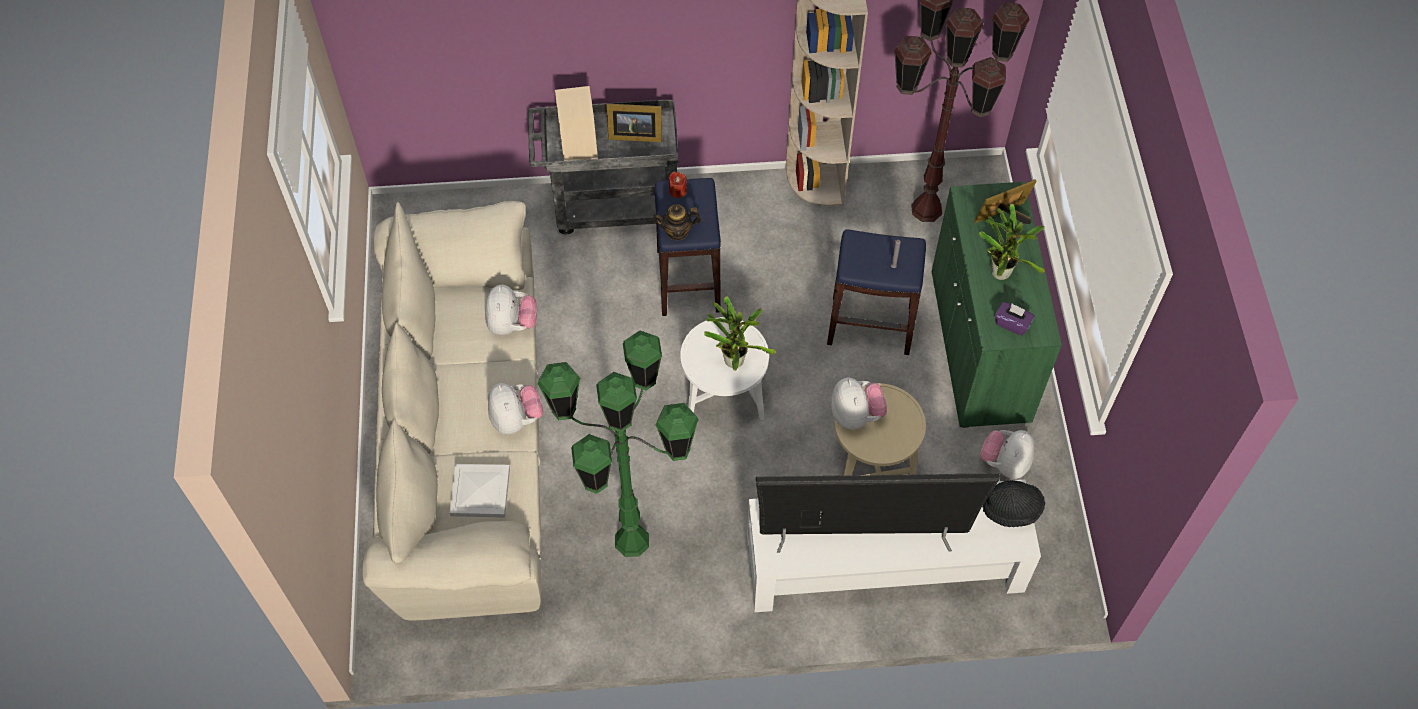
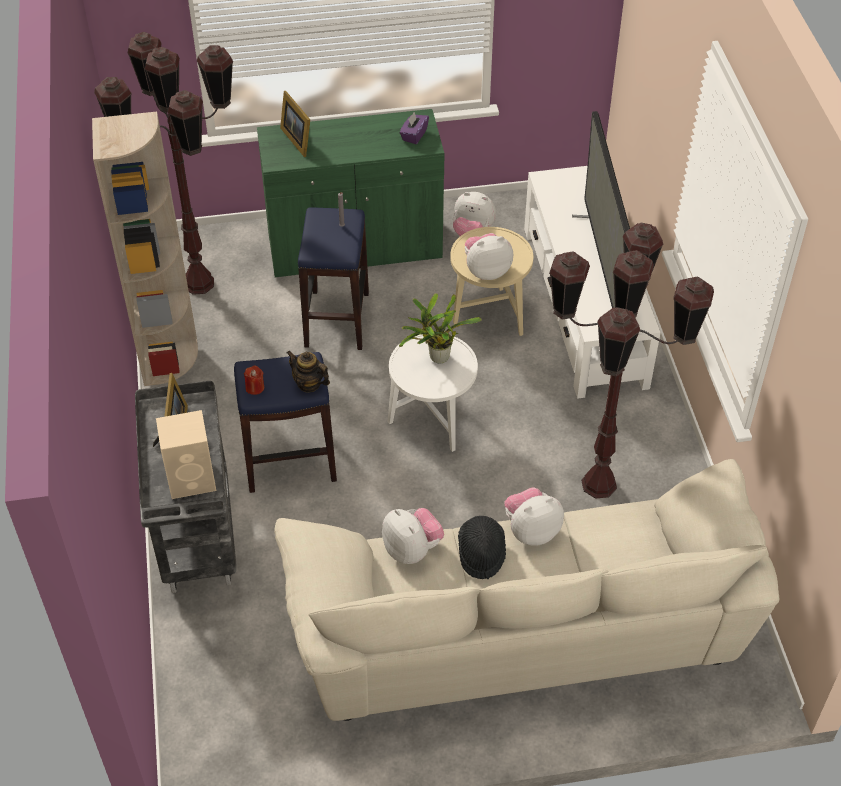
camera: 95 degrees left, 10 degrees down
white tray [449,464,510,518] -> none
plush toy [485,285,537,335] -> plush toy turned 60 degrees clockwise [382,508,444,564]
green floor lamp [537,330,699,557] -> brown floor lamp [549,223,714,499]
teapot [653,204,701,241] -> teapot turned 135 degrees clockwise [287,351,330,393]
potted plant [979,204,1045,280] -> none
black hat [983,480,1045,527] -> black hat moved to [458,516,506,579]

